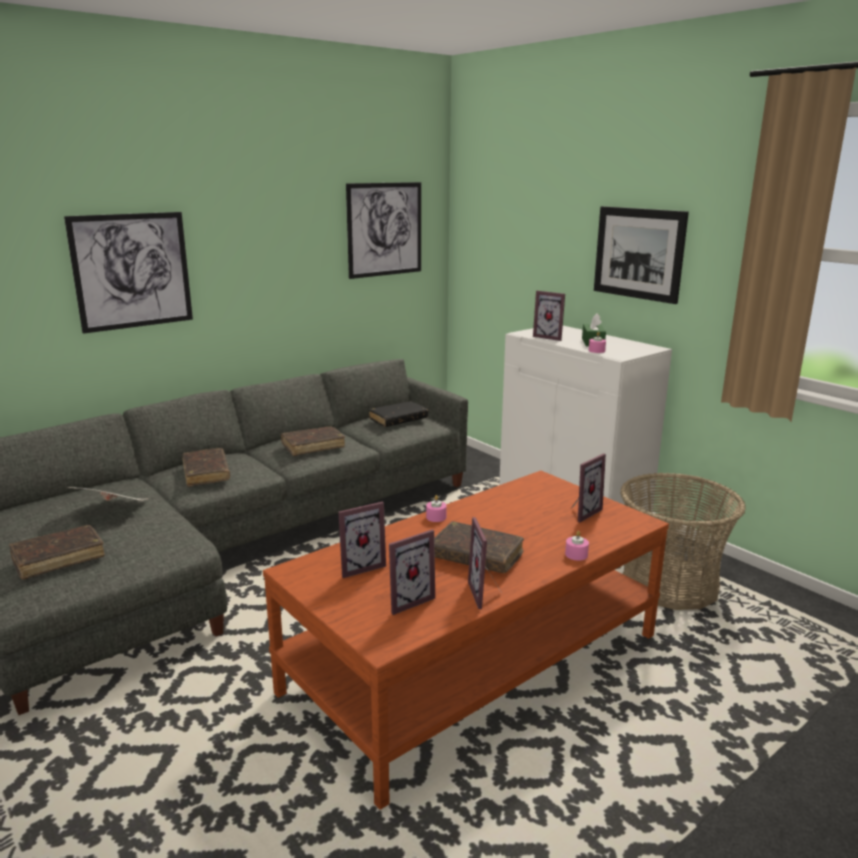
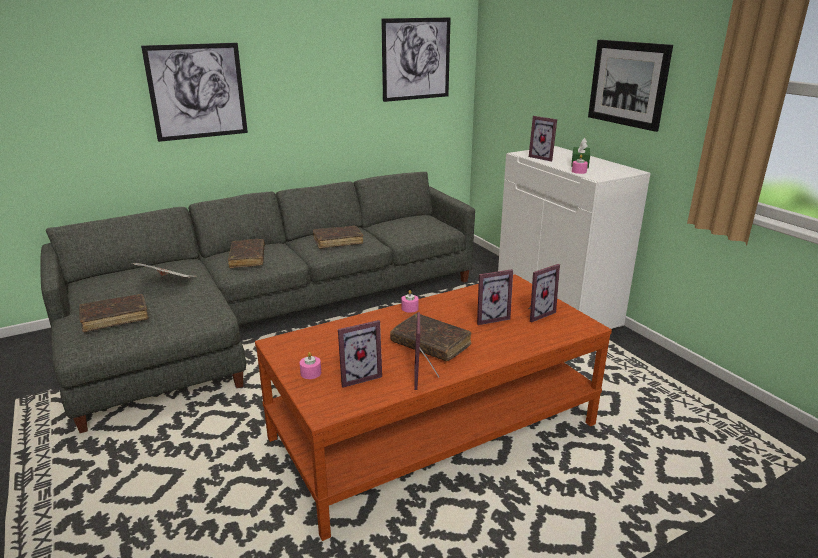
camera: 10 degrees right, 5 degrees up
picture frame [338,502,386,578] -> picture frame moved to [477,269,513,325]
black book [369,401,428,427] -> none
pink candle [565,531,589,561] -> pink candle moved to [300,352,321,379]
basket [620,473,746,610] -> none

